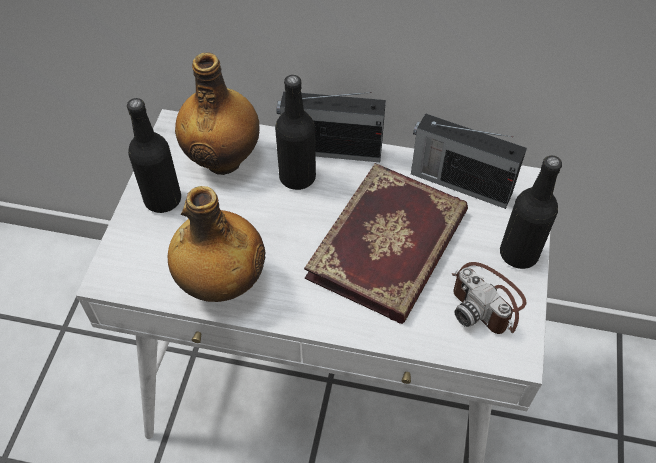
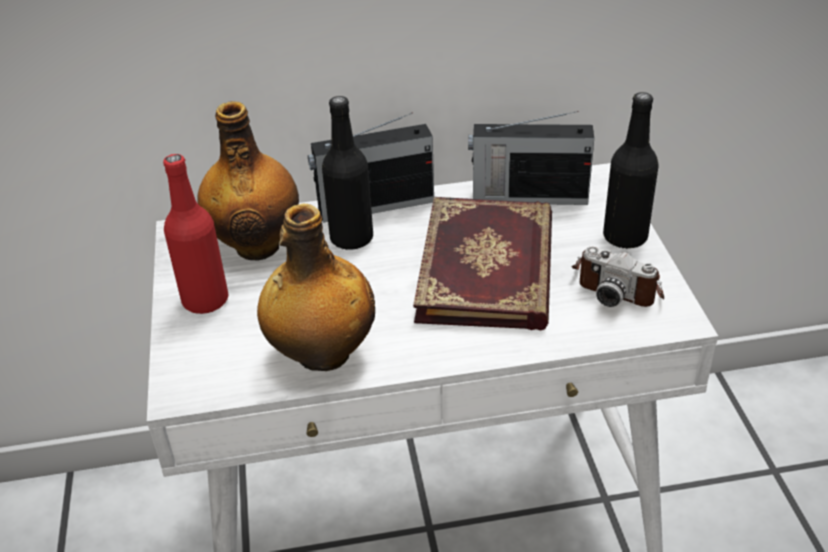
camera: 20 degrees left, 15 degrees down
black bottle [127,98,181,213] -> red bottle [163,154,228,314]

